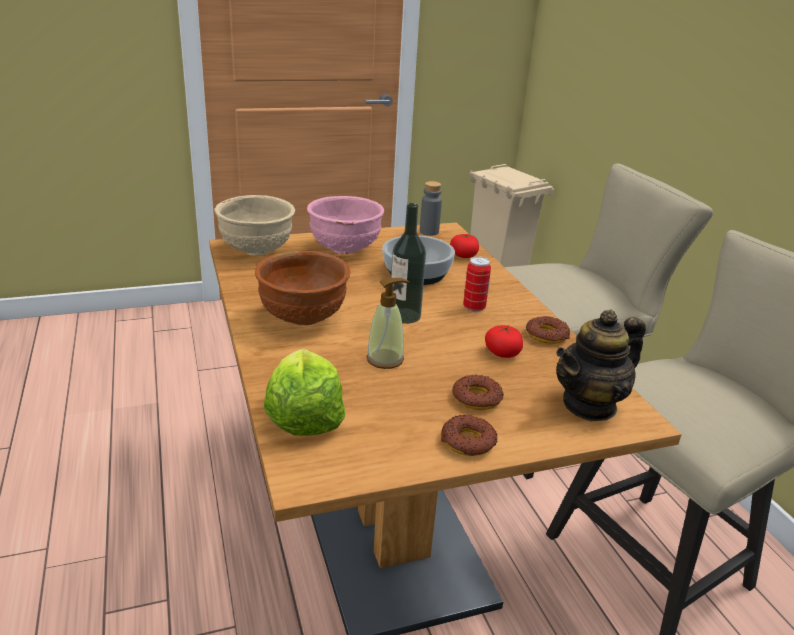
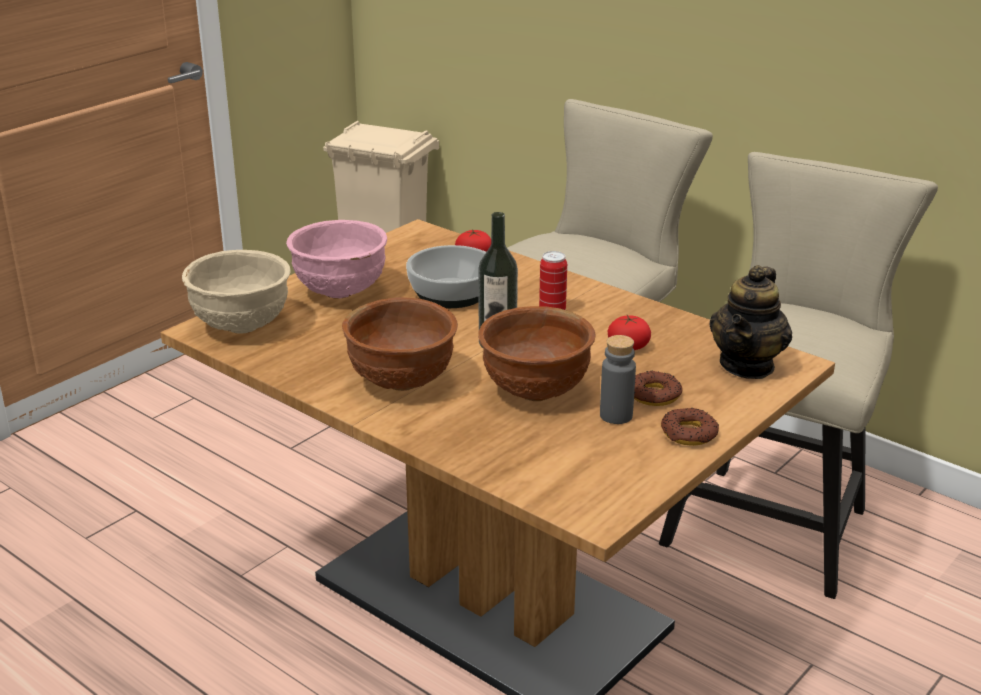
camera: 30 degrees left, 0 degrees up
lettuce [264,349,345,436] -> none
soap dispenser [366,278,410,369] -> brown bowl [478,306,596,401]
grey bottle [420,181,442,236] -> grey bottle moved to [600,335,636,424]
donut [526,316,570,344] -> none

